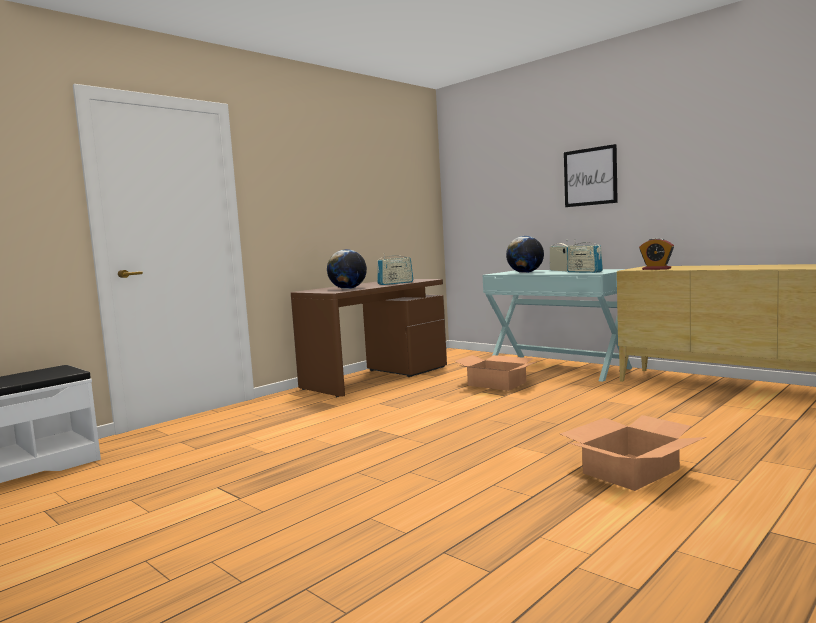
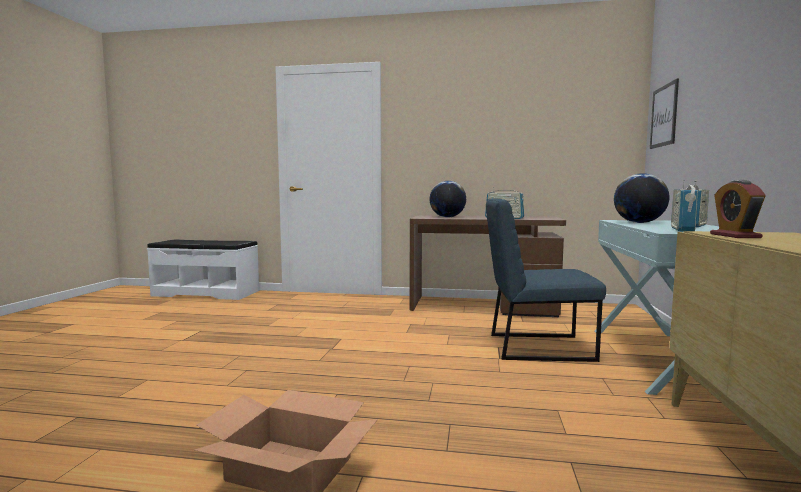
camera: 55 degrees right, 0 degrees up
cardboard box [455,355,538,391] -> blue chair [486,198,606,362]
picture [564,144,618,207] -> picture moved to [650,78,679,149]

